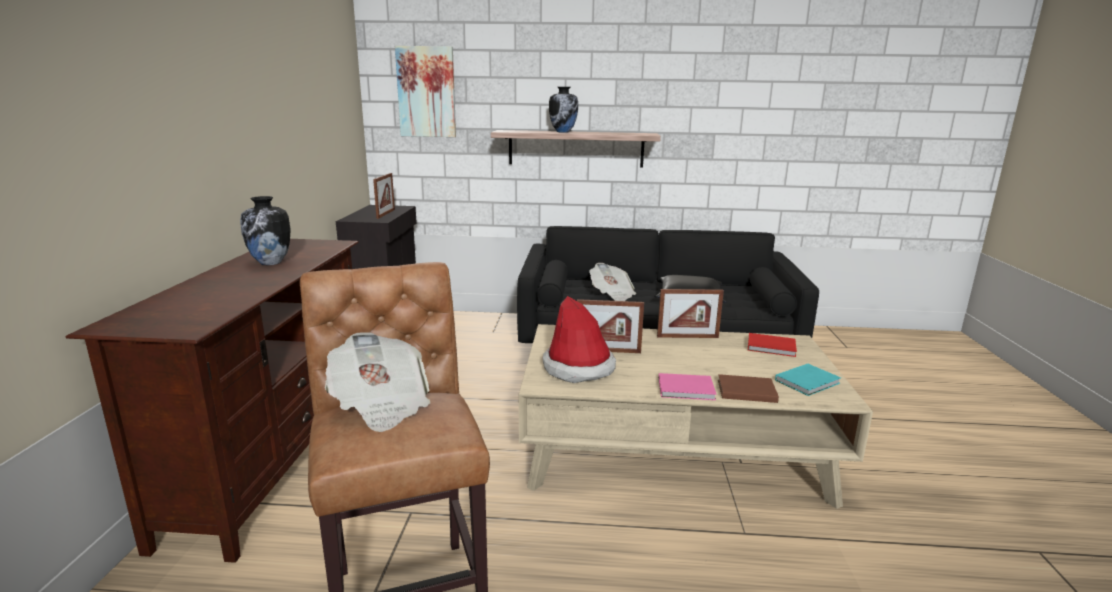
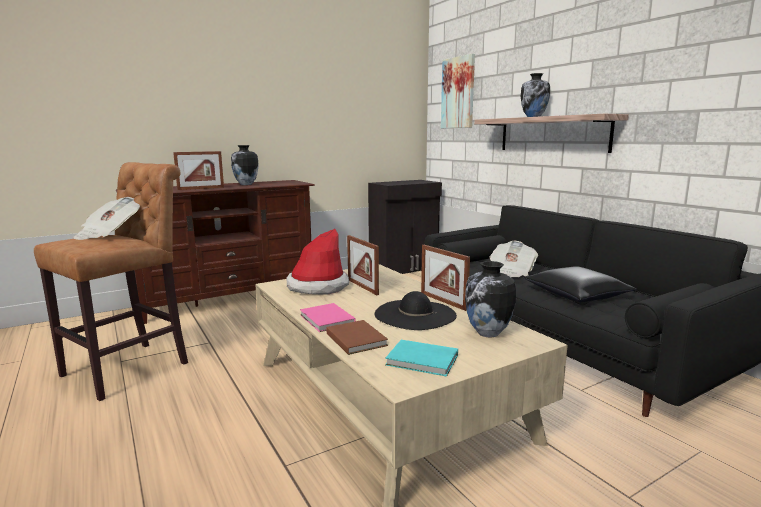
camera: 55 degrees right, 5 degrees down
picture frame [373,173,395,219] -> picture frame moved to [173,151,224,190]
red book [748,333,797,357] -> vase [465,261,516,337]
none -> black hat [374,291,457,330]

